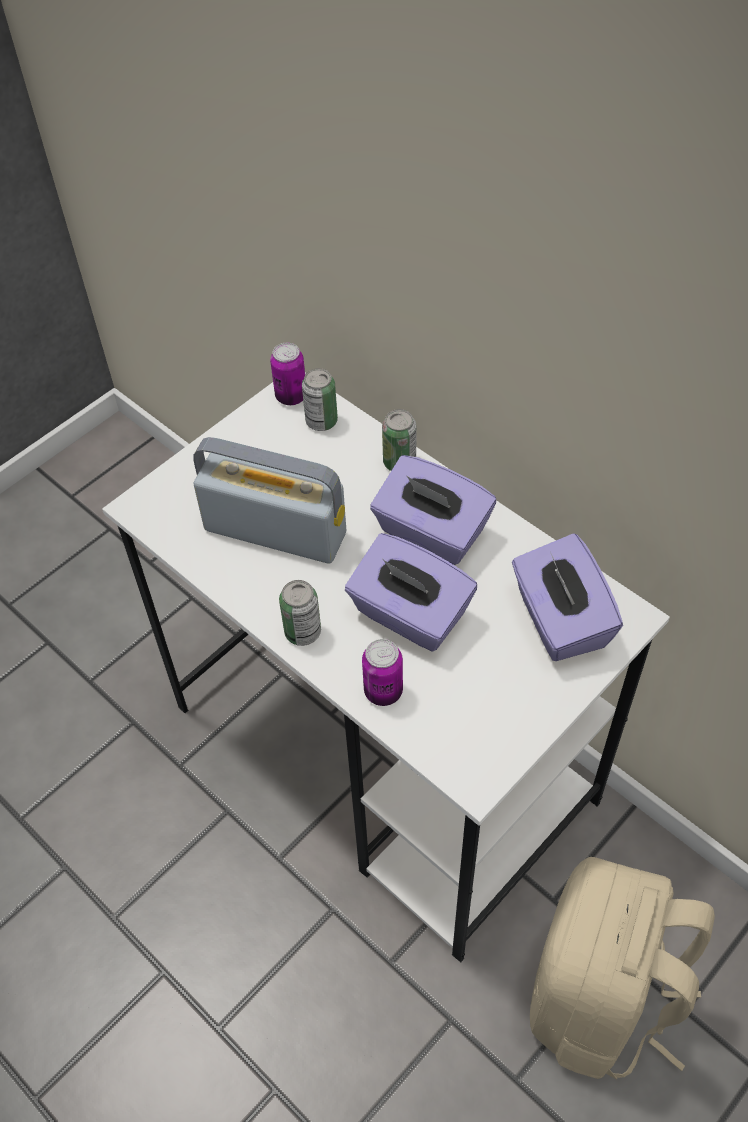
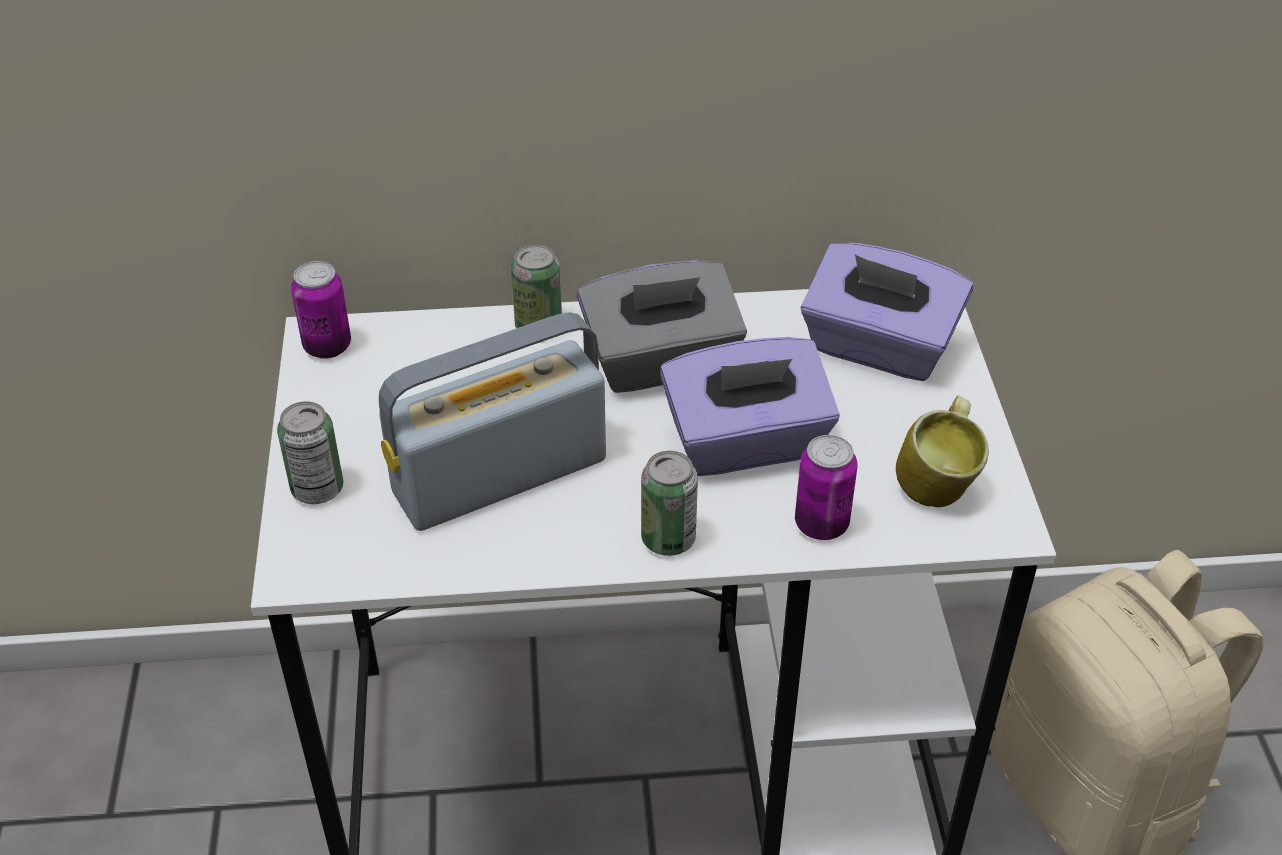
camera: 50 degrees left, 10 degrees down
can [302,368,338,431] -> can moved to [277,401,343,504]
purple tissue box [370,455,496,565] -> grey tissue box [577,260,747,393]
none -> mug [896,395,989,507]

